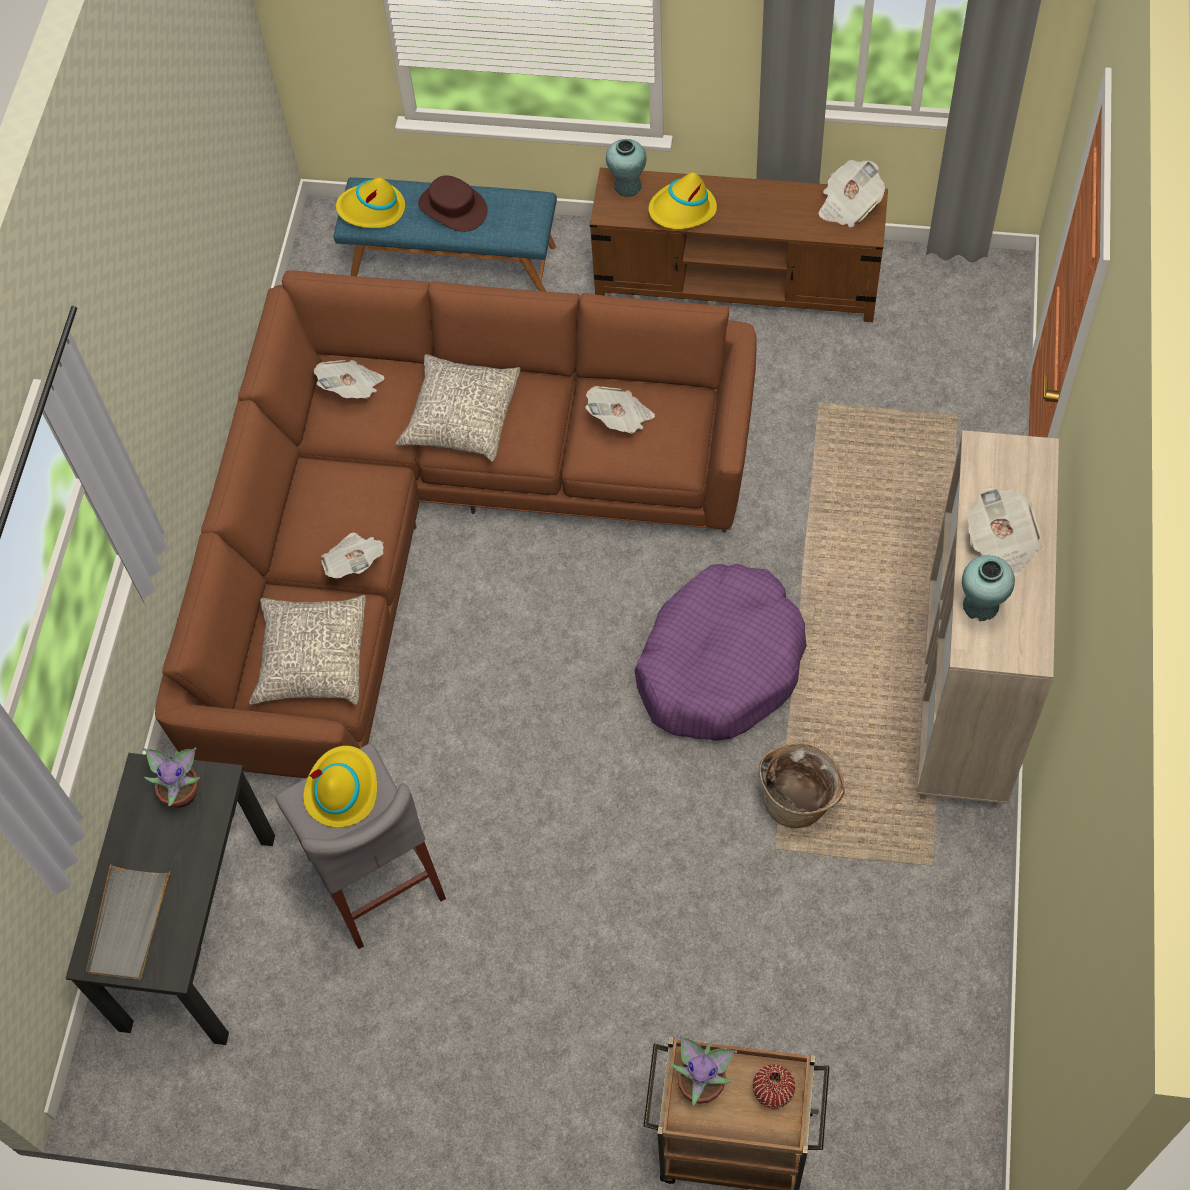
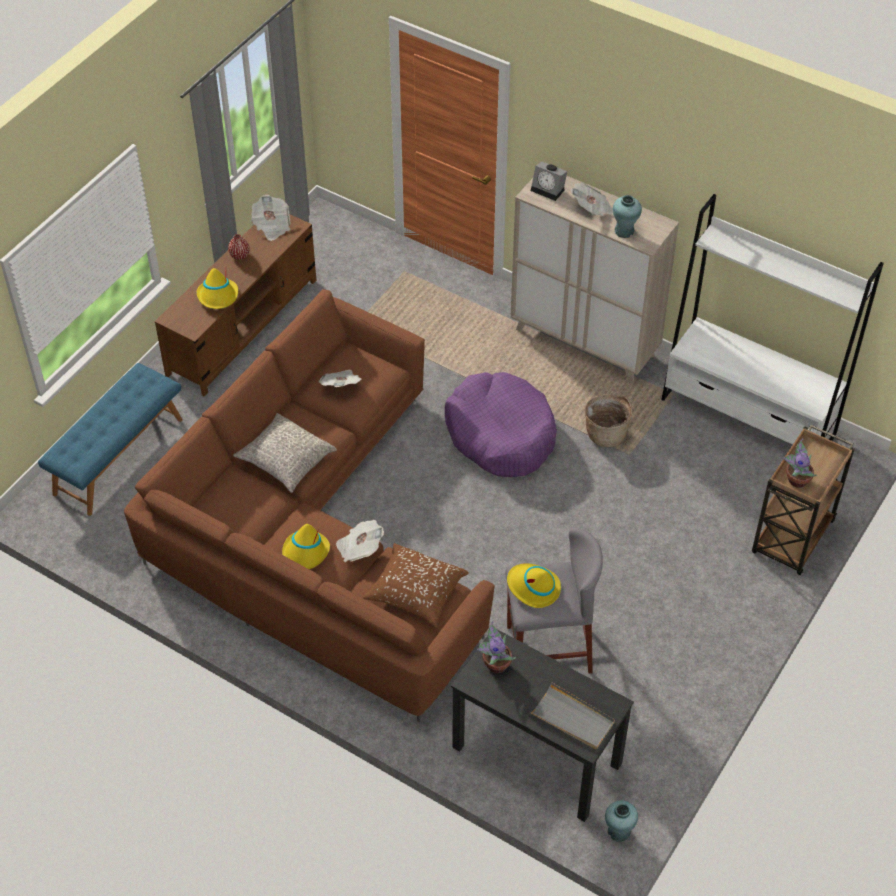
camera: 70 degrees left, 10 degrees down
grey pillow [249,595,366,705] -> brown pillow [363,543,469,628]
newspaper [314,360,385,399] -> none
yellow hat [336,178,405,228] -> yellow hat moved to [282,524,330,569]
brown hat [418,175,488,232] -> none
turquoise vase [606,139,646,197] -> turquoise vase moved to [605,800,638,842]
red vase [753,1065,795,1109] -> red vase moved to [228,234,249,259]
none -> alarm clock [531,161,567,201]
none -> white bookcase [661,194,884,445]

